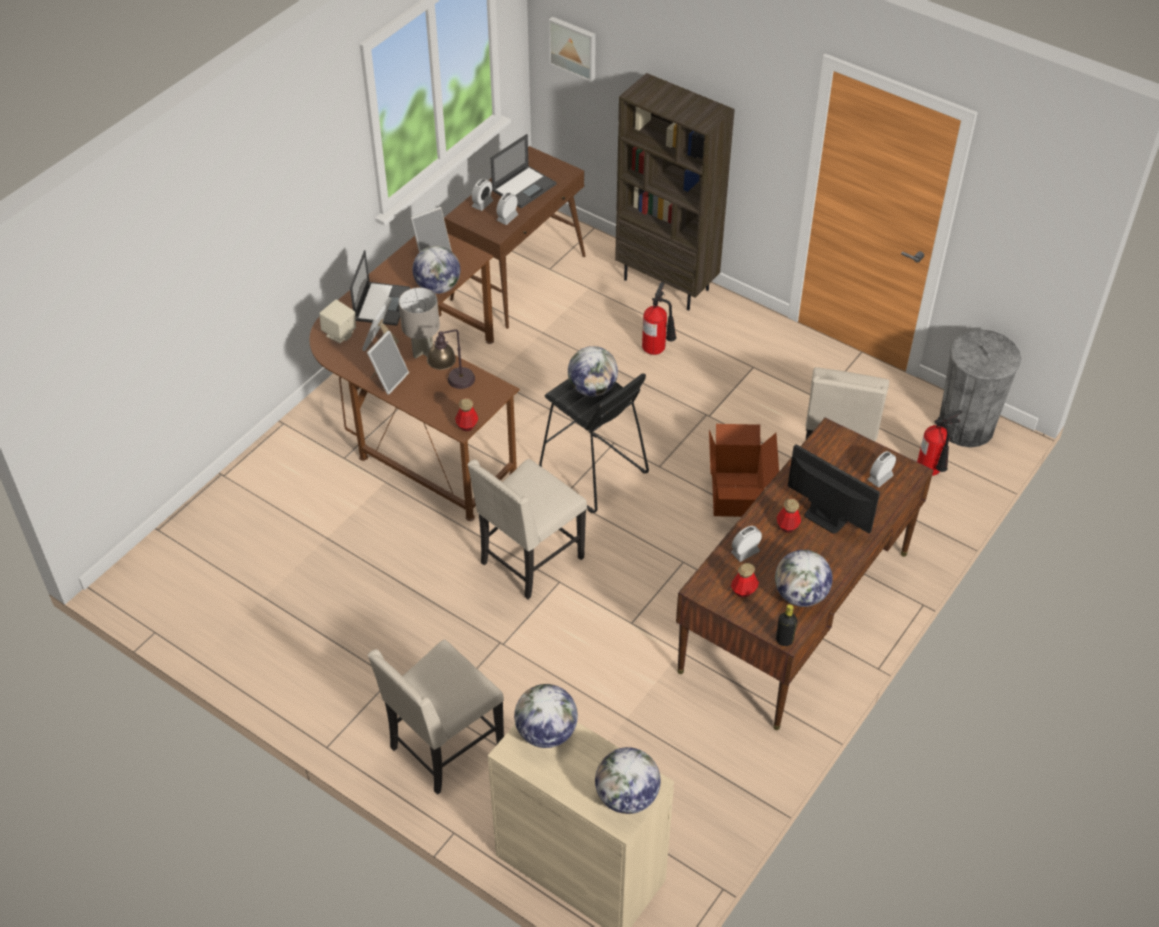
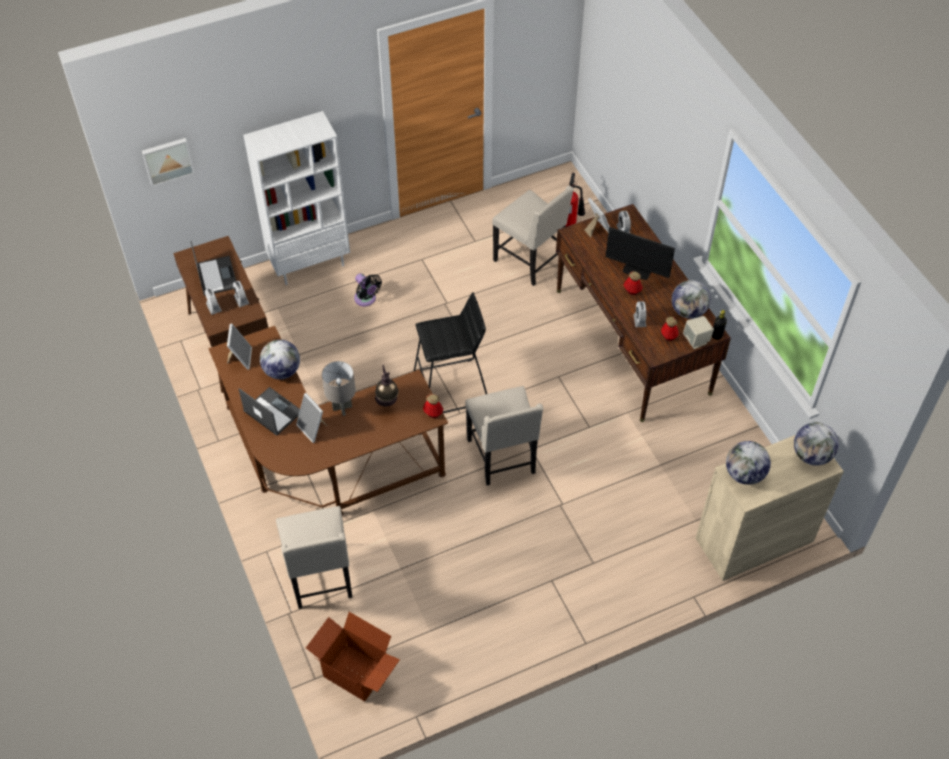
camera: 60 degrees left, 5 degrees up
beige speaker [319,300,356,343] -> beige speaker moved to [683,316,714,349]
picture frame [367,331,409,394] -> picture frame moved to [585,198,610,238]
beige chair [368,640,504,795] -> beige chair moved to [276,506,352,609]
globe [568,346,618,397] -> none
brown bookcase [615,73,735,310] -> white bookcase [243,111,350,285]
fire extinguisher [642,282,676,355] -> black fan [354,273,382,306]
cardboard box [709,424,779,517] -> cardboard box moved to [306,612,400,702]
monitor [788,444,880,534] -> monitor turned 135 degrees counterclockwise [605,227,675,280]
grey trash can [939,329,1021,447] -> none

